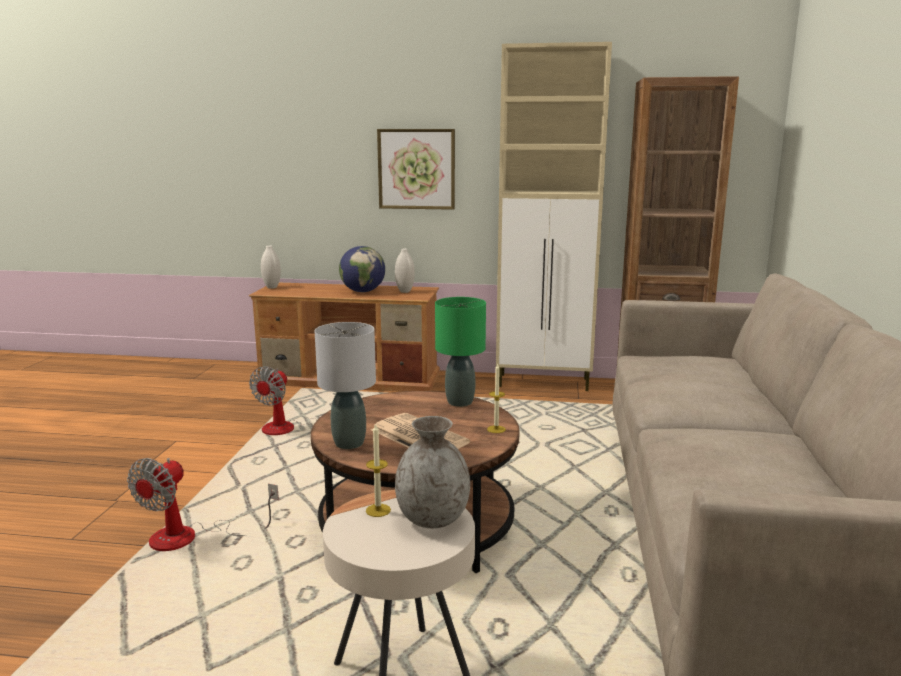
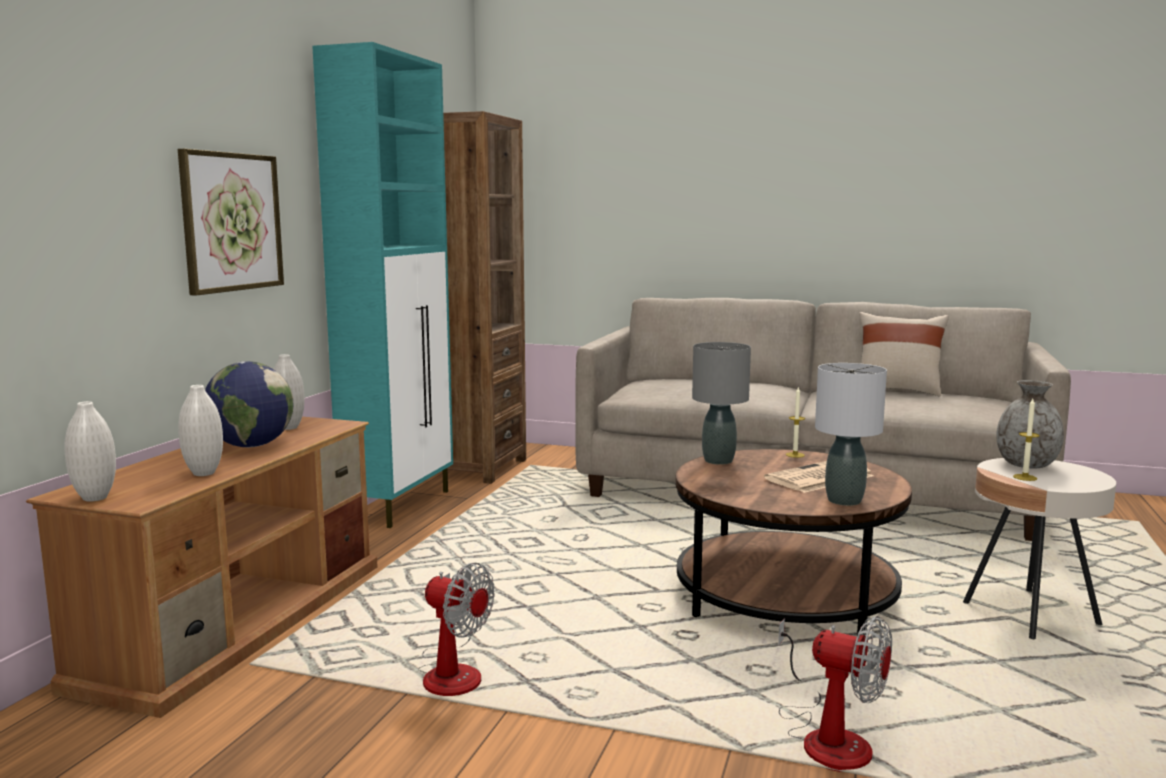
camera: 80 degrees left, 5 degrees down
green table lamp [435,297,486,407] -> grey table lamp [692,342,751,465]
beige cabinet [496,42,612,391] -> turquoise cabinet [312,42,453,528]
none -> white vase [178,385,223,476]
none -> beige pillow [859,312,949,396]

